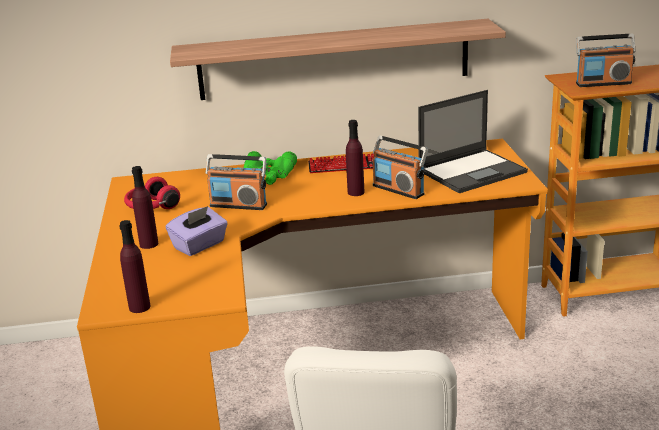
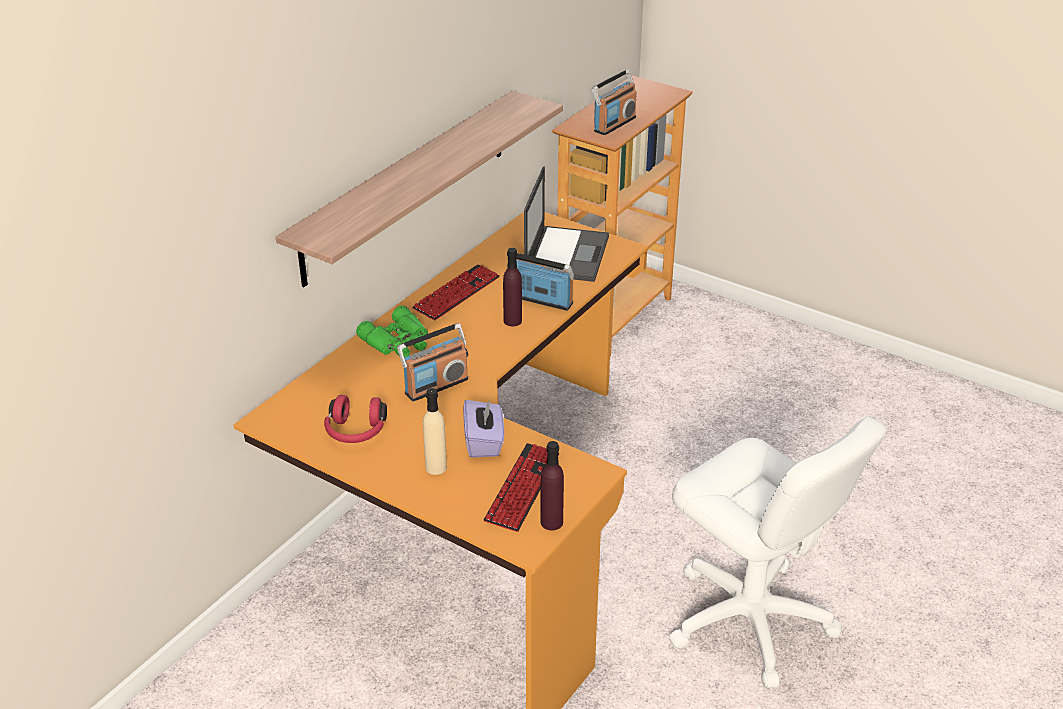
camera: 50 degrees left, 10 degrees up
purple bottle [132,166,158,249] -> beige bottle [423,388,447,475]
radio [373,135,428,199] -> radio turned 150 degrees counterclockwise [517,253,574,311]
none -> keyboard [483,443,559,532]

